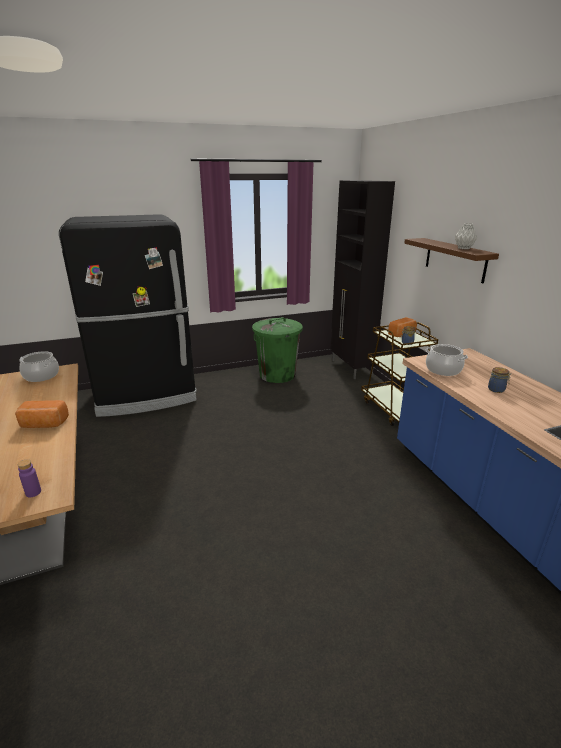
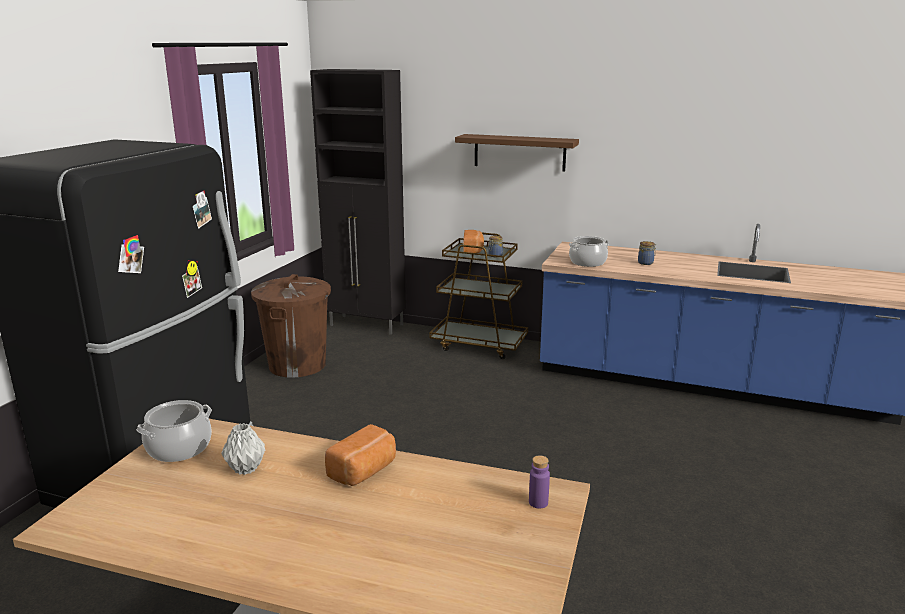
camera: 50 degrees left, 5 degrees down
green trash can [252,317,303,383] -> brown trash can [251,274,331,378]
grey vase [455,223,477,249] -> grey vase moved to [221,423,265,475]

